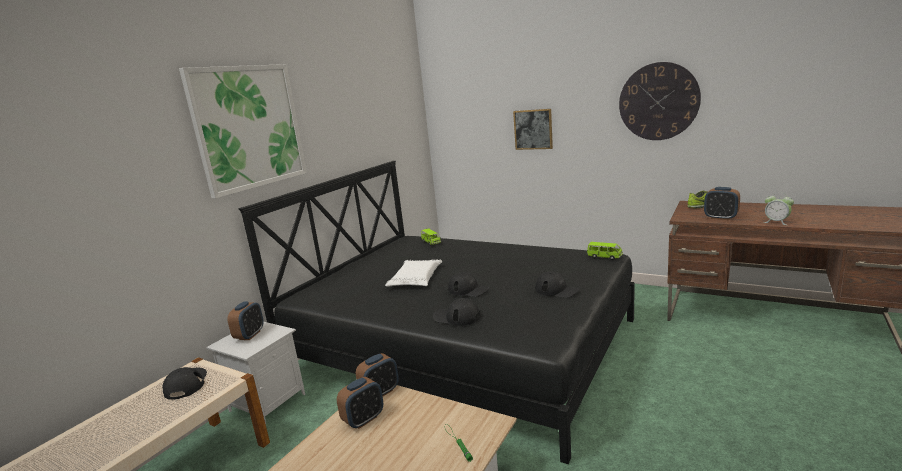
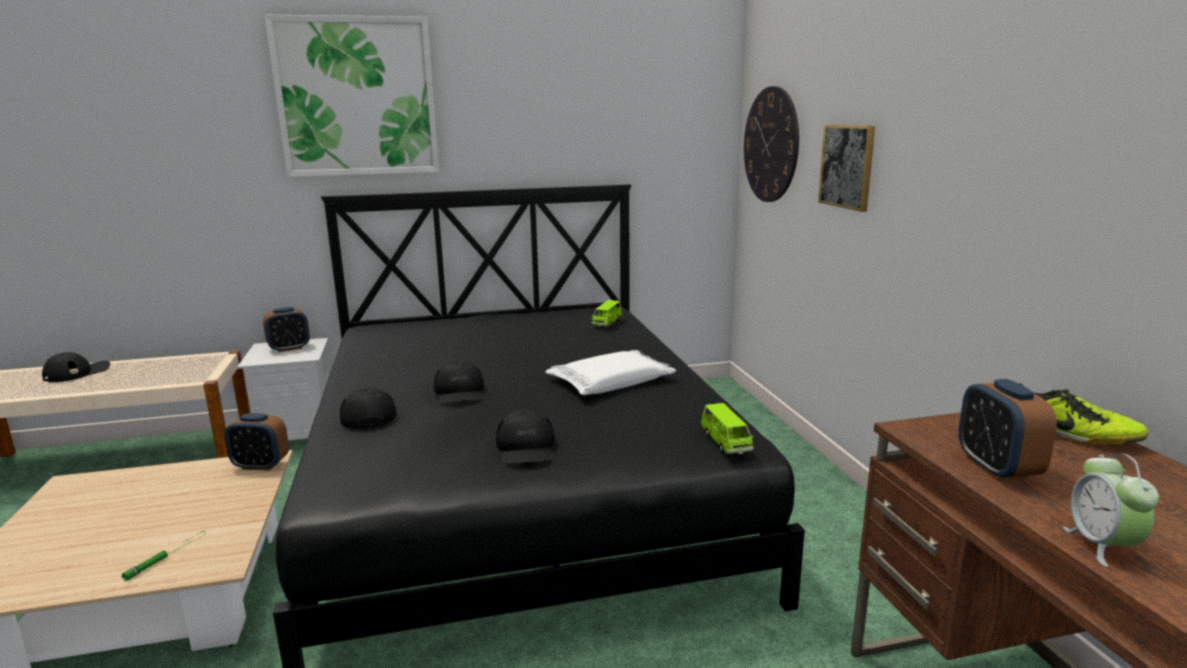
camera: 45 degrees right, 0 degrees up
black cap [162,367,207,400] -> black cap moved to [42,352,110,382]
alarm clock [337,377,383,429] -> none
white pillow [385,259,442,287] -> white pillow moved to [546,350,676,395]
wall clock [619,62,701,140] -> wall clock moved to [744,86,799,202]

